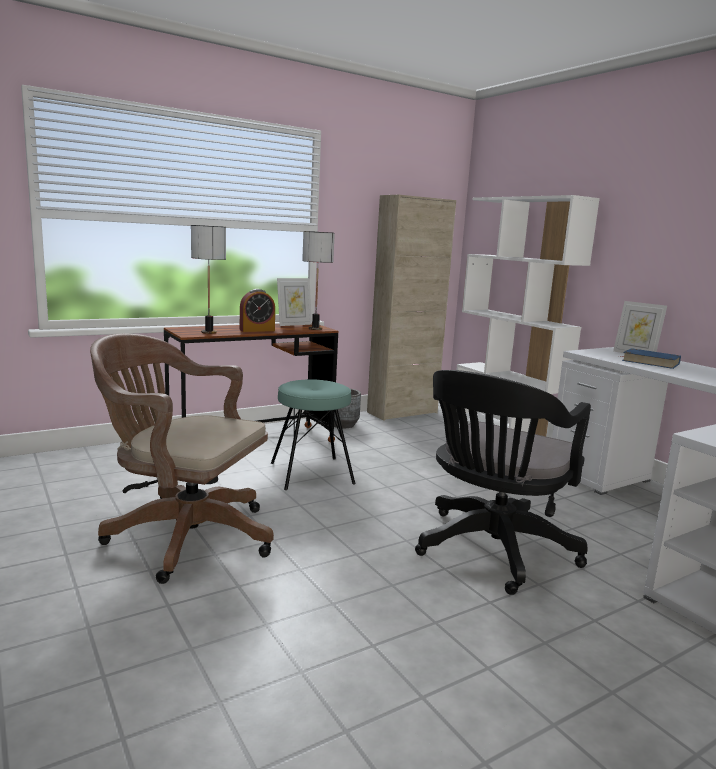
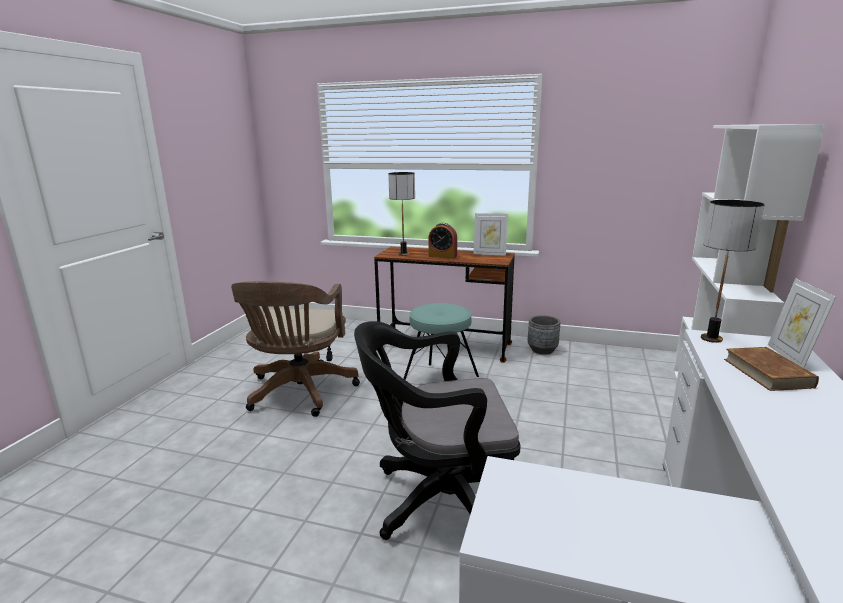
camera: 50 degrees right, 5 degrees up
brown office chair [90,334,274,584] -> brown office chair turned 150 degrees counterclockwise [231,281,360,417]
table lamp [302,231,335,330] -> table lamp moved to [701,200,765,343]
beige cabinet [367,195,456,421] -> none
blue book [619,348,681,369] -> brown book [724,347,819,391]

